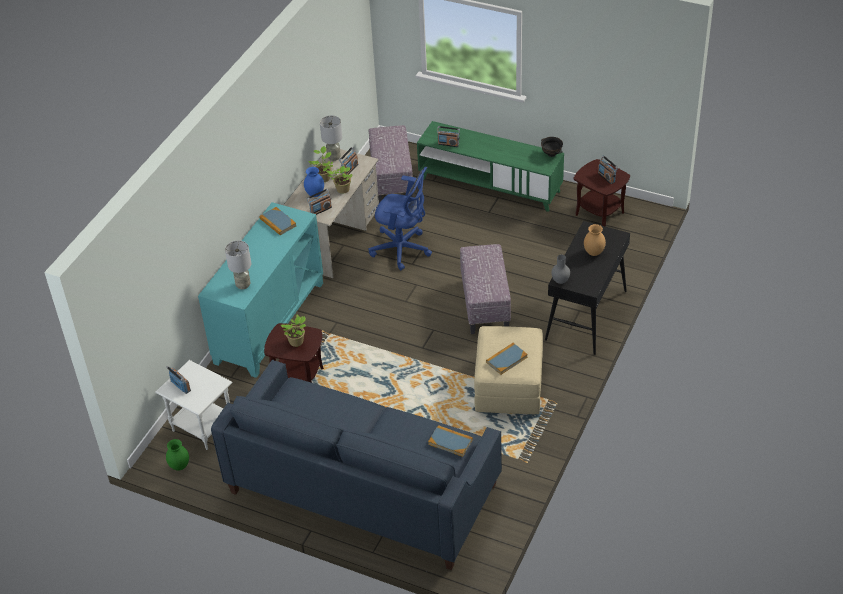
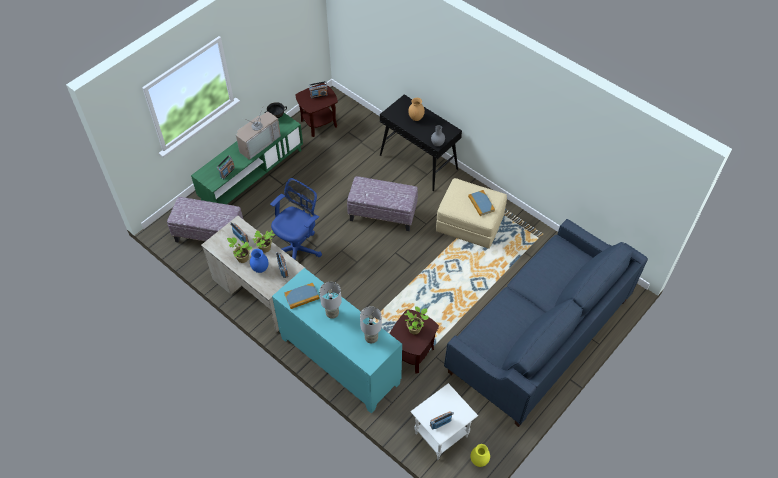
camera: 75 degrees left, 10 degrees up
green vase [166,439,189,471] -> yellow vase [470,444,490,467]
grey table lamp [320,115,342,161] -> grey table lamp moved to [319,282,342,319]
book [428,425,473,457] -> none
none -> television [236,105,281,160]

